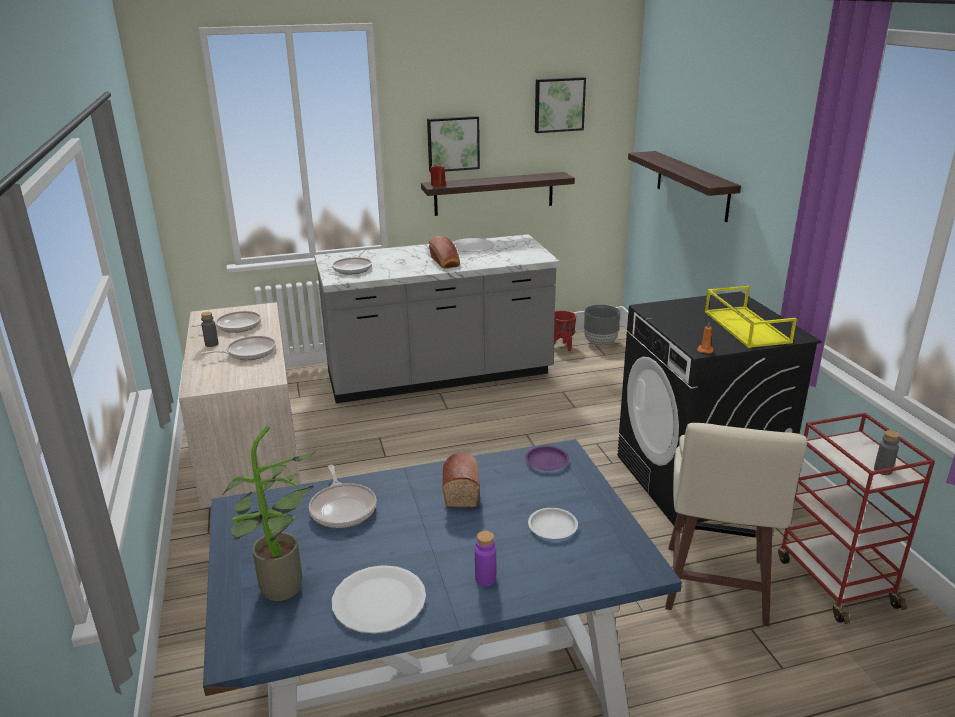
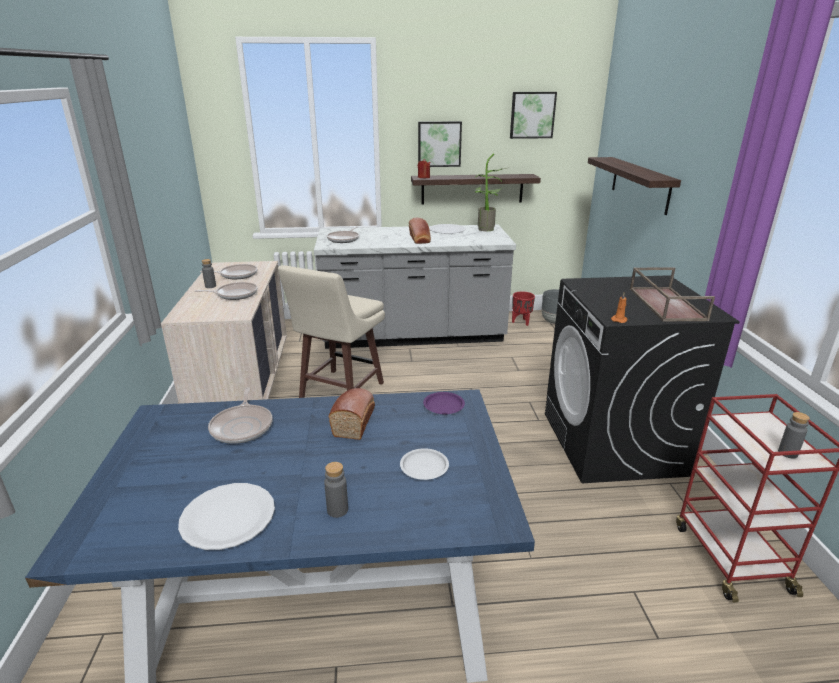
camera: 10 degrees right, 0 degrees up
potted plant [223,426,316,601] -> potted plant moved to [475,153,509,231]
purple bottle [475,531,496,586] -> grey bottle [324,462,348,518]
beige stool [665,423,807,627] -> beige stool moved to [278,265,385,398]
yellow tray [705,286,797,348] -> brown tray [630,267,715,322]

